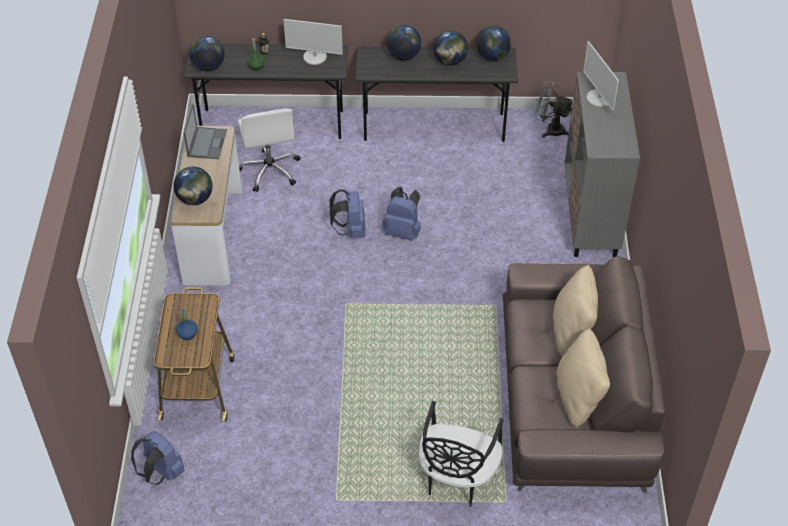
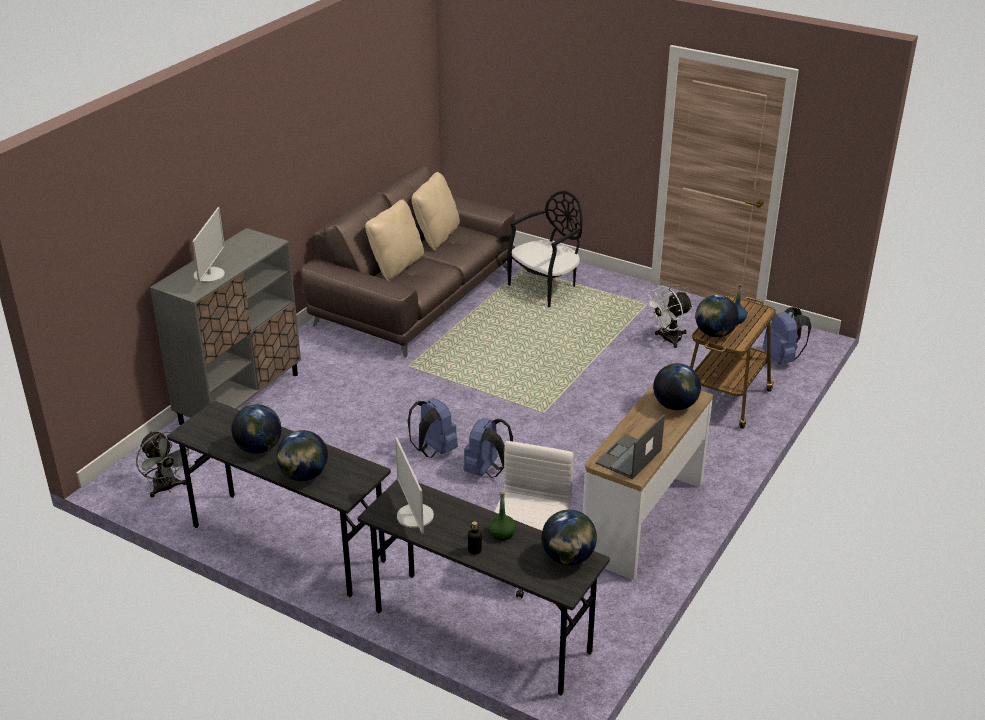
camera: 150 degrees left, 15 degrees down
monitor [283,19,343,65] -> monitor turned 150 degrees counterclockwise [395,437,434,534]
globe [476,26,511,61] -> globe moved to [695,295,739,337]
none -> white fan [644,286,693,348]

